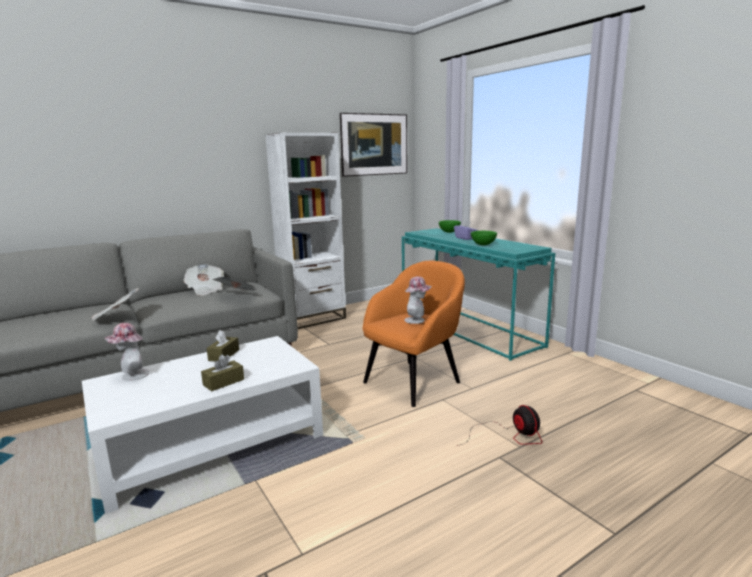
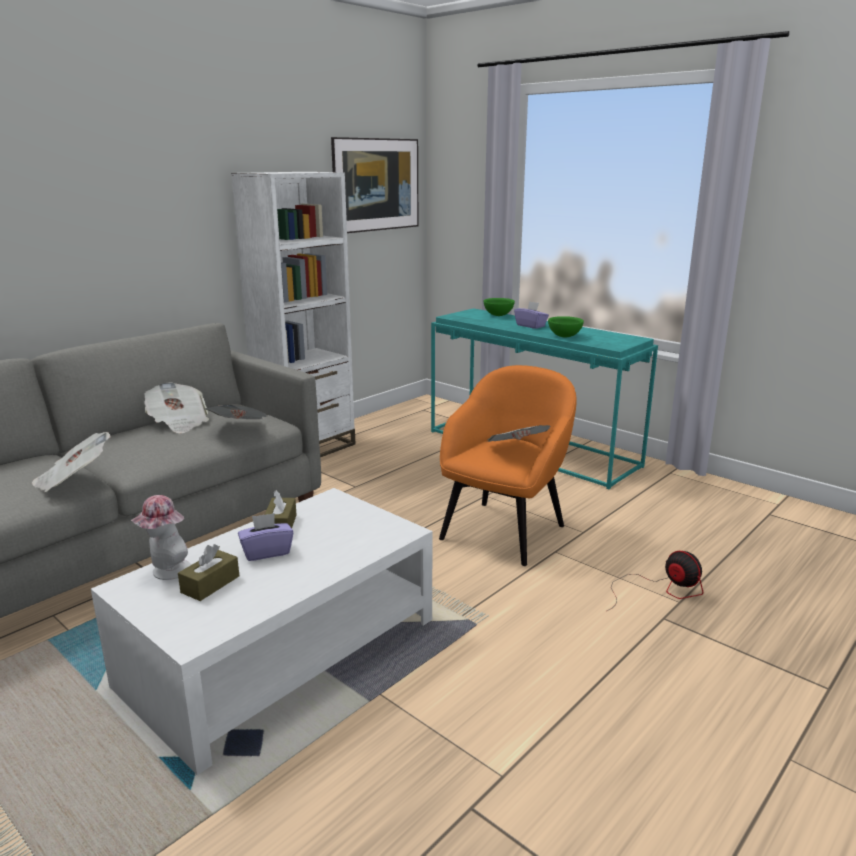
camera: 15 degrees left, 5 degrees up
brown tissue box [201,355,244,391] -> brown tissue box moved to [178,544,239,601]
hat [405,276,432,324] -> newspaper [486,425,550,442]
none -> purple tissue box [238,513,293,561]

